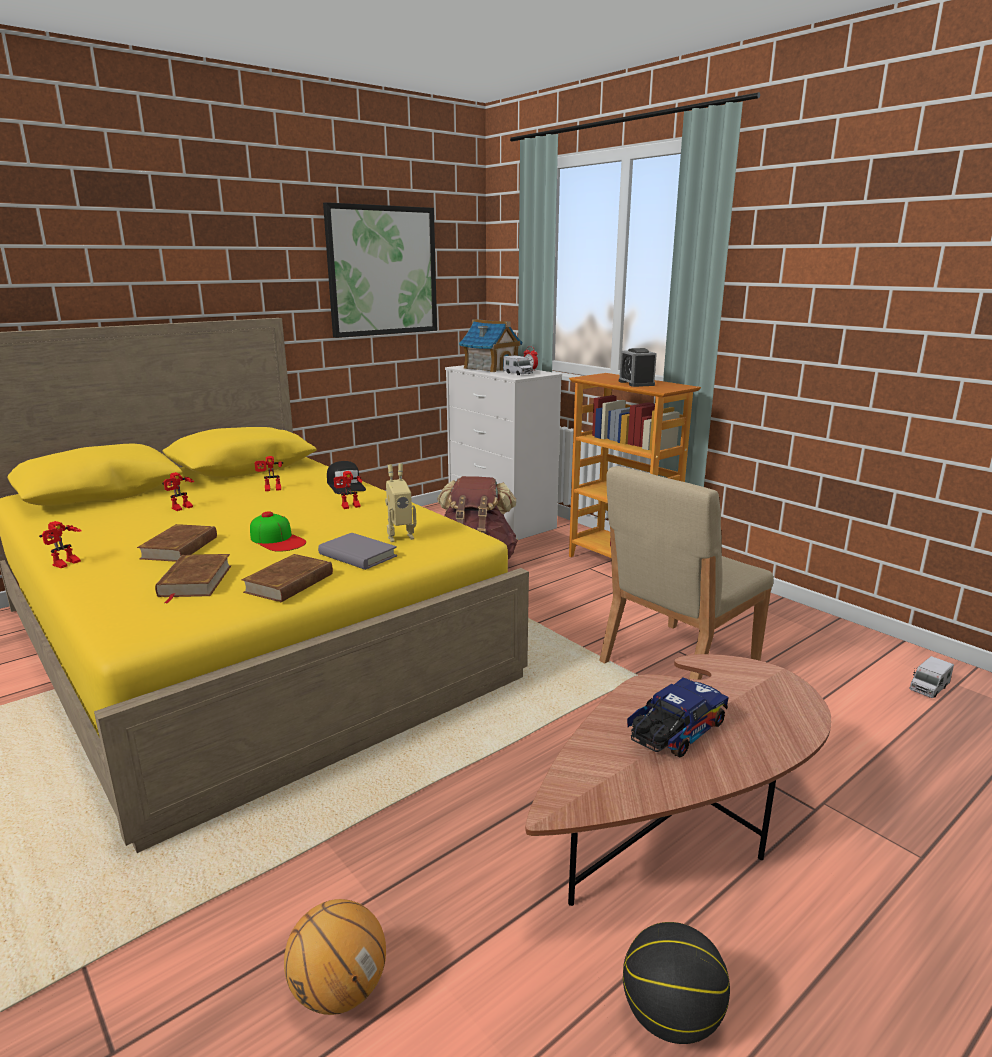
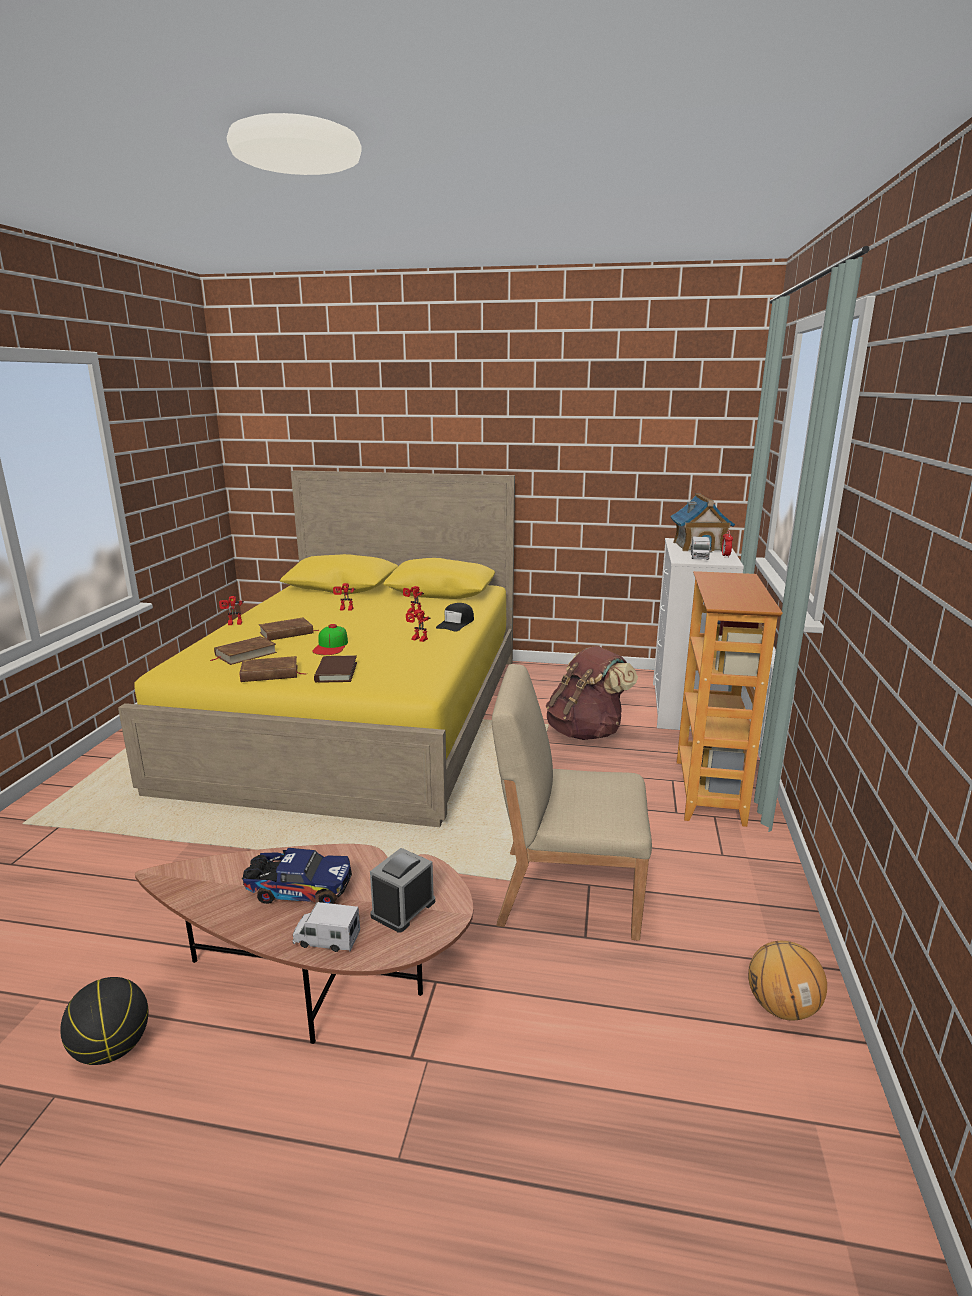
camera: 50 degrees right, 0 degrees up
basketball [284,899,386,1015] -> basketball moved to [748,941,827,1021]
grey book [318,533,397,570] -> brown book [314,655,357,683]
picture [323,202,437,338] -> none
toy robot [385,464,417,542] -> none
alarm clock [619,348,657,387] -> alarm clock moved to [370,848,435,933]
toy truck [909,656,954,698] -> toy truck moved to [292,902,360,952]

